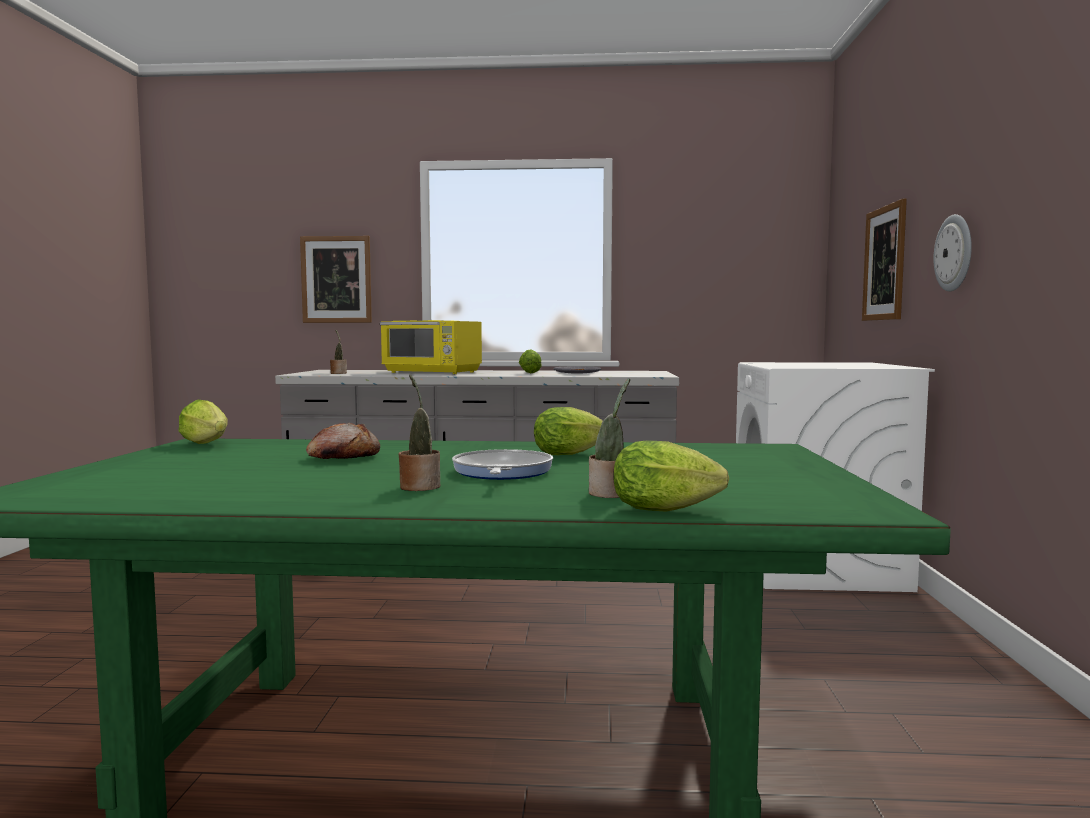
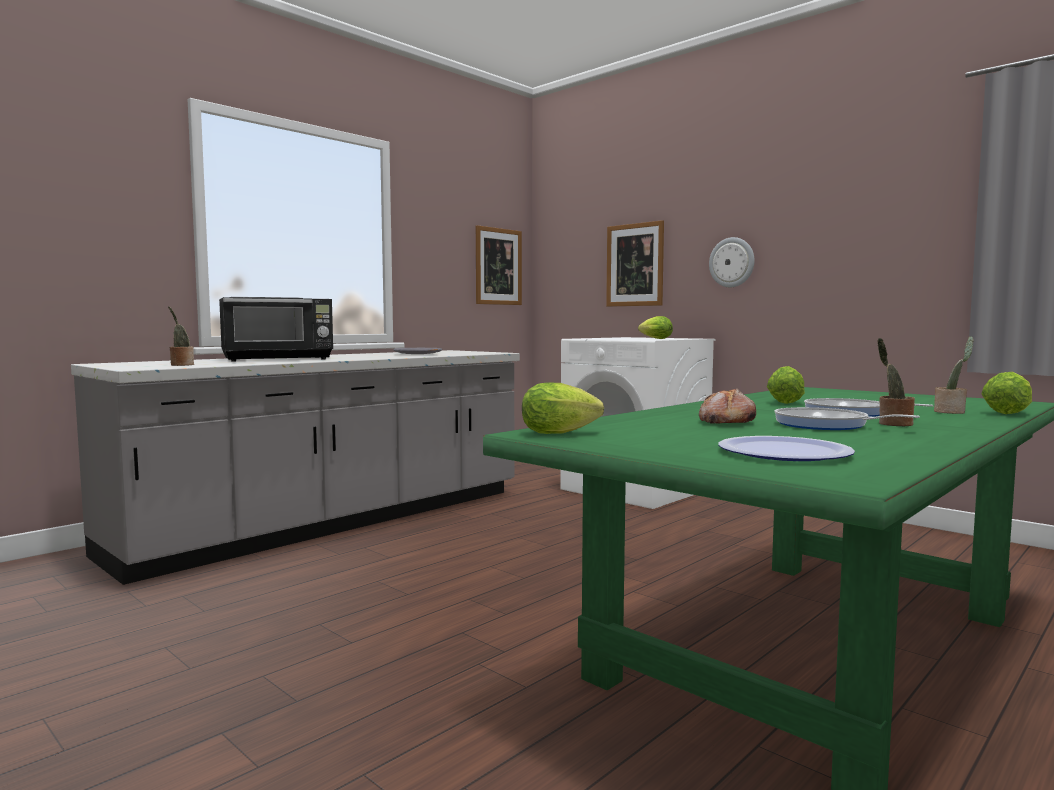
camera: 50 degrees left, 0 degrees up
picture [300,236,372,323] -> picture moved to [476,225,522,305]
yellow microwave [380,320,482,374] -> black microwave [219,297,333,362]
lettuce [519,349,542,373] -> lettuce moved to [638,316,673,339]
none -> plate [718,436,855,461]
none -> frying pan [775,407,920,430]

